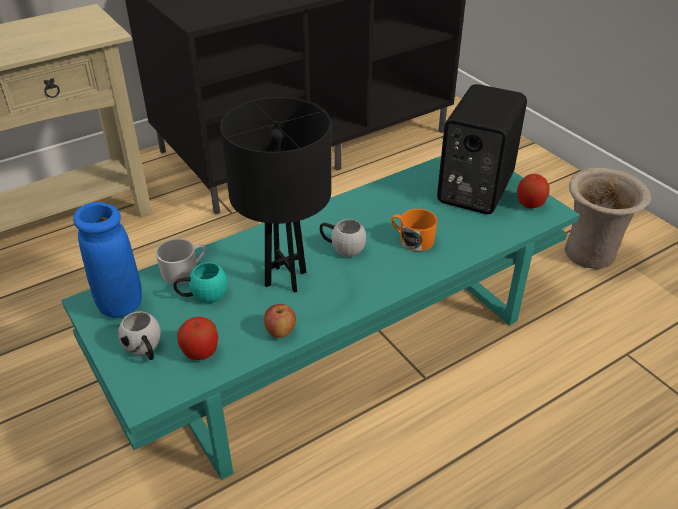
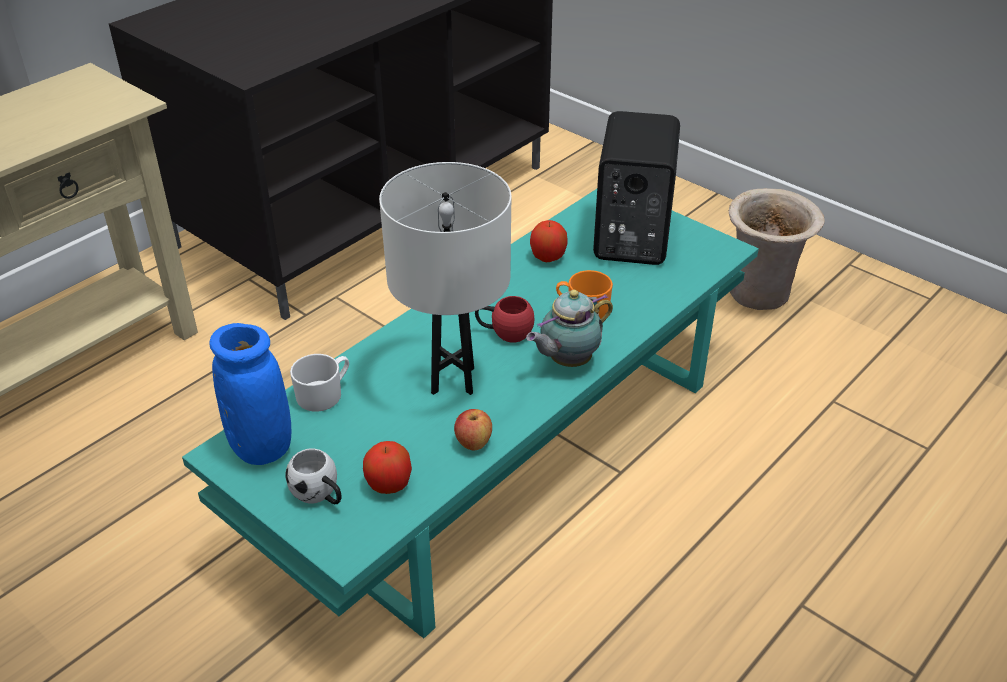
camera: 15 degrees left, 0 degrees up
turquoise mug [174,262,227,303] -> none
black table lamp [220,97,331,293] -> white table lamp [379,162,511,395]
white mug [320,219,366,257] -> red mug [475,296,534,342]
apple [517,174,550,208] -> apple moved to [530,220,568,262]
none -> teapot [526,290,613,367]

